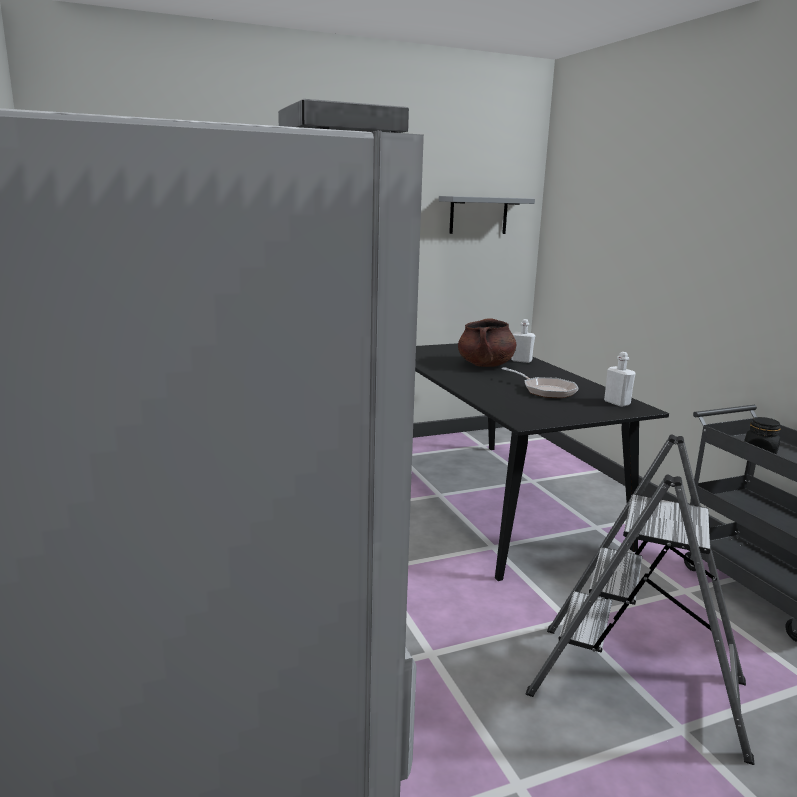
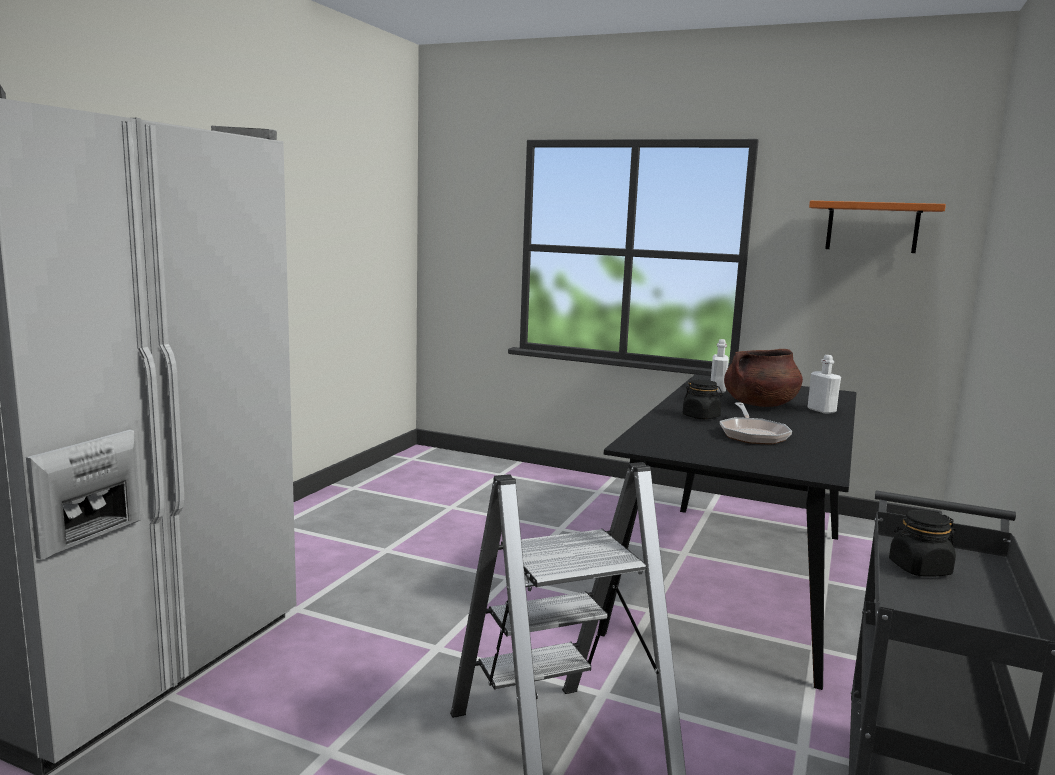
camera: 45 degrees right, 5 degrees down
grey shelf [439,196,535,234] -> orange shelf [809,201,946,253]
white bottle [604,352,636,407] -> white bottle moved to [711,339,729,393]
none -> black jar [683,380,723,419]

